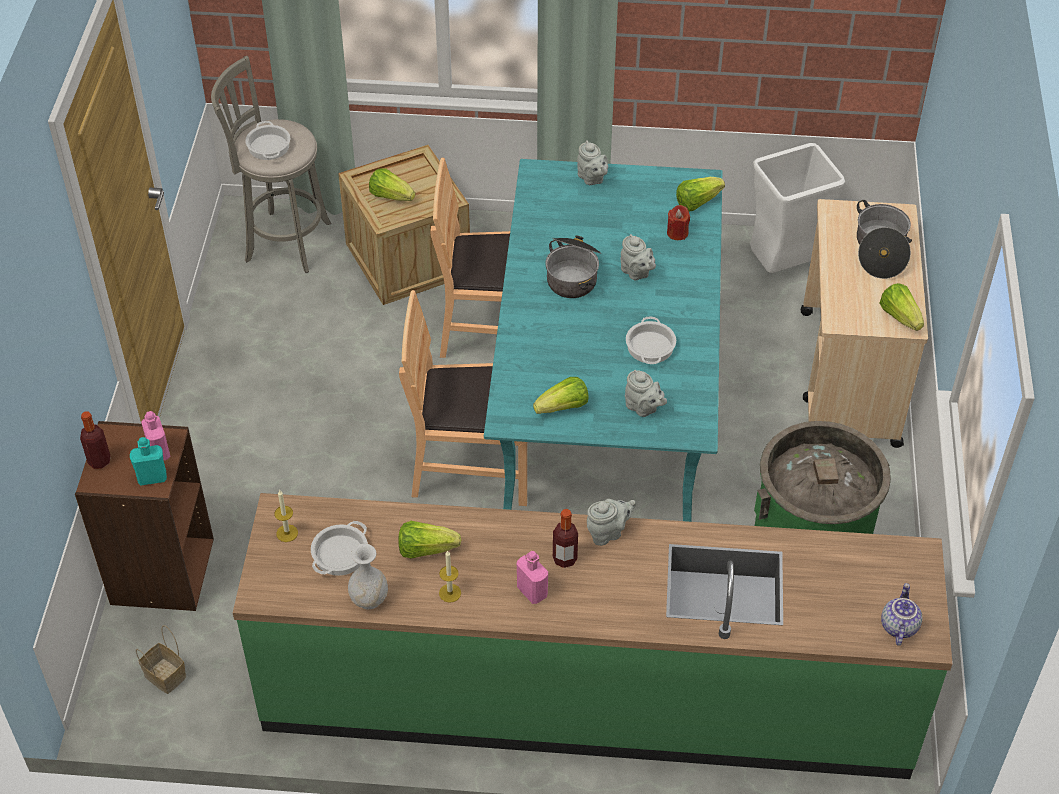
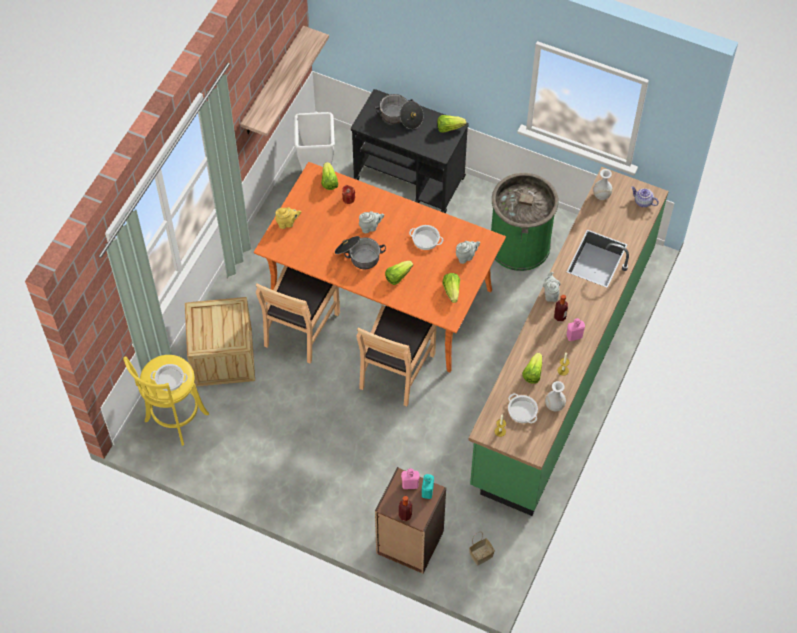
camera: 70 degrees left, 10 degrees up
grey stool [211,56,331,273] -> yellow stool [123,355,209,446]
lettuce [369,169,415,201] -> lettuce moved to [385,261,413,285]
turquoise dining table [484,159,722,522] -> orange dining table [254,162,506,372]
grey teapot [577,140,608,185] -> yellow teapot [275,207,301,229]
beige cart [801,199,928,448] -> black cart [351,89,469,213]
none -> shelf [240,26,329,137]
none -> white vase [593,169,612,200]

